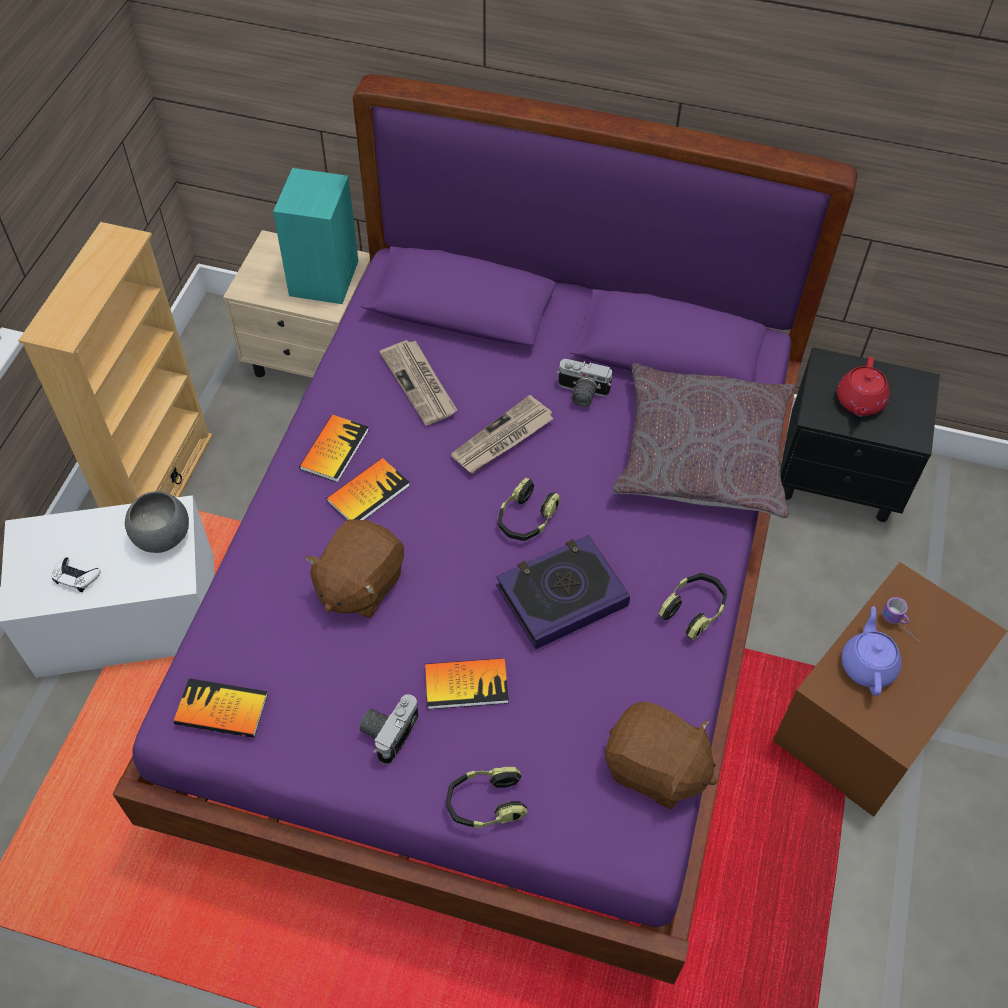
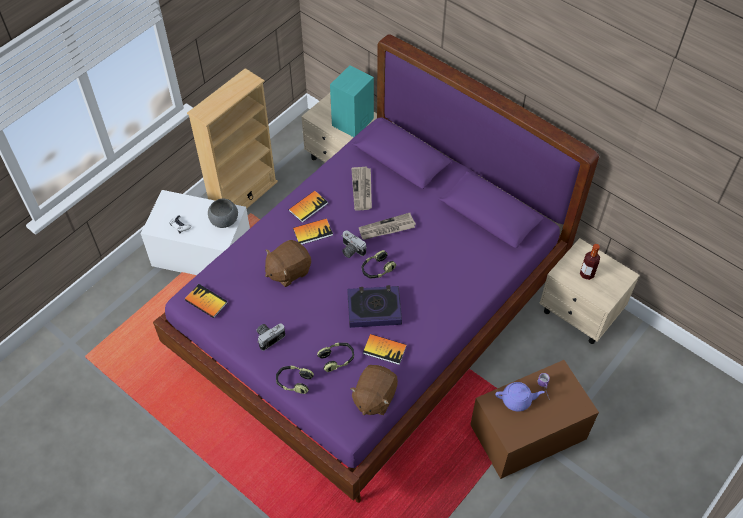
camera: 25 degrees right, 0 degrees up
book [425,658,509,709] -> book moved to [363,334,407,365]
camera [557,359,612,407] -> camera moved to [342,230,367,258]
brown plush toy [605,702,717,809] -> brown plush toy turned 60 degrees clockwise [350,365,398,415]
grey pillow [612,363,795,519] -> none
headphones [659,573,727,640] -> headphones moved to [317,343,354,372]
black nightstand [780,347,940,522] -> beige nightstand [539,238,640,344]
red teapot [837,357,890,417] -> bottle [580,244,600,280]
purple teapot [841,606,901,696] -> purple teapot turned 60 degrees clockwise [495,382,545,412]

